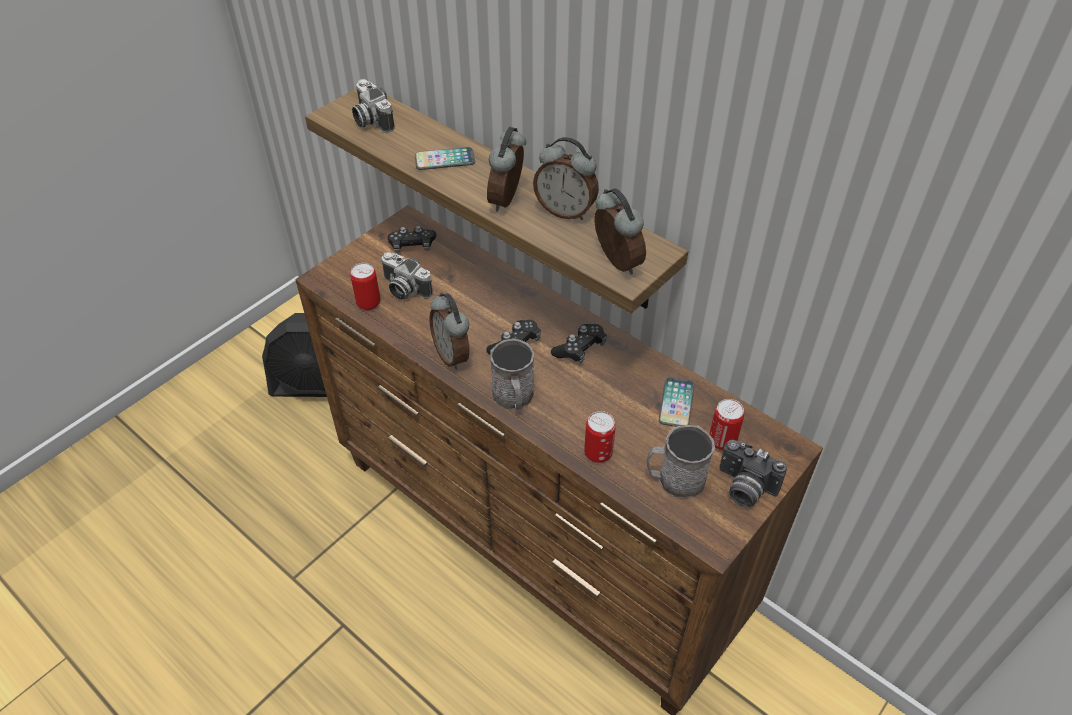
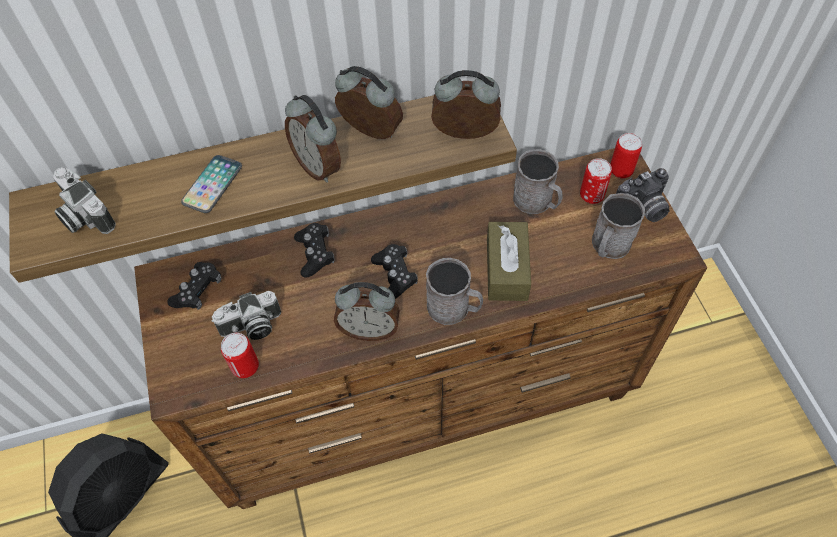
camera: 55 degrees left, 10 degrees up
camera [352,79,395,133] -> camera turned 45 degrees clockwise [53,167,116,234]
alarm clock [533,137,599,220] -> alarm clock turned 120 degrees counterclockwise [335,66,403,139]
black game controller [551,324,607,364] -> black game controller moved to [294,223,335,278]
can [584,411,616,463] -> can moved to [610,133,642,178]
phone [659,377,695,427] -> grey mug [513,149,562,214]
none -> brown tissue box [487,222,531,301]

